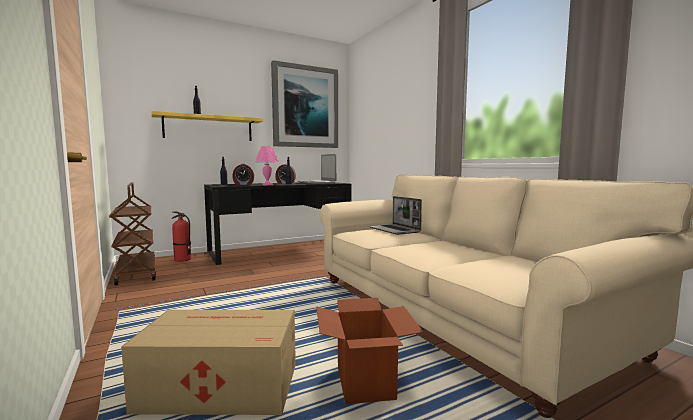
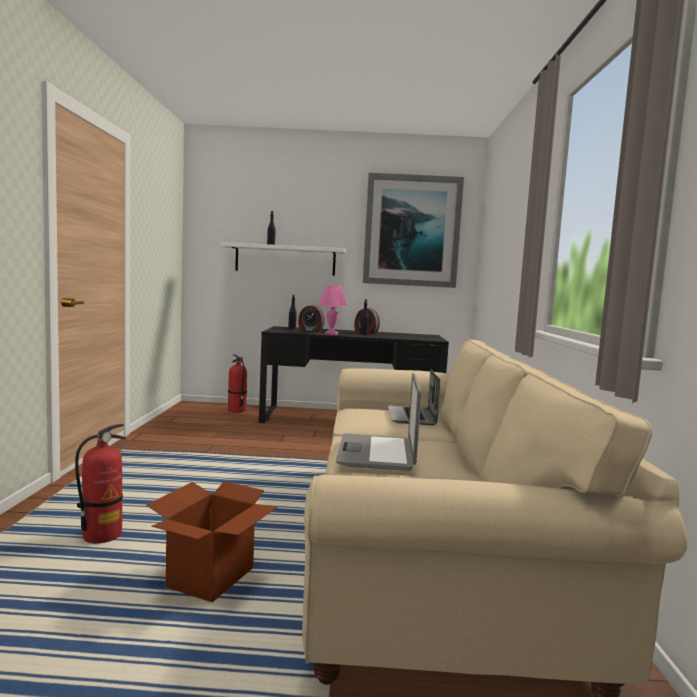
camera: 30 degrees right, 0 degrees up
brown cart [109,182,156,285] -> none
cardboard box [121,310,296,415] -> fire extinguisher [75,424,126,543]
yellow shelf [151,111,263,141] -> white shelf [220,242,346,276]
laptop [298,154,336,184] -> laptop moved to [336,373,422,471]

